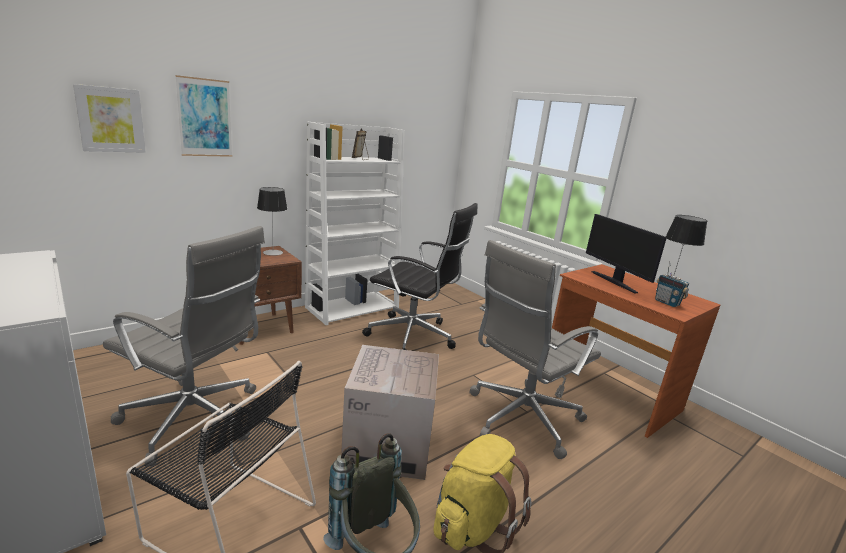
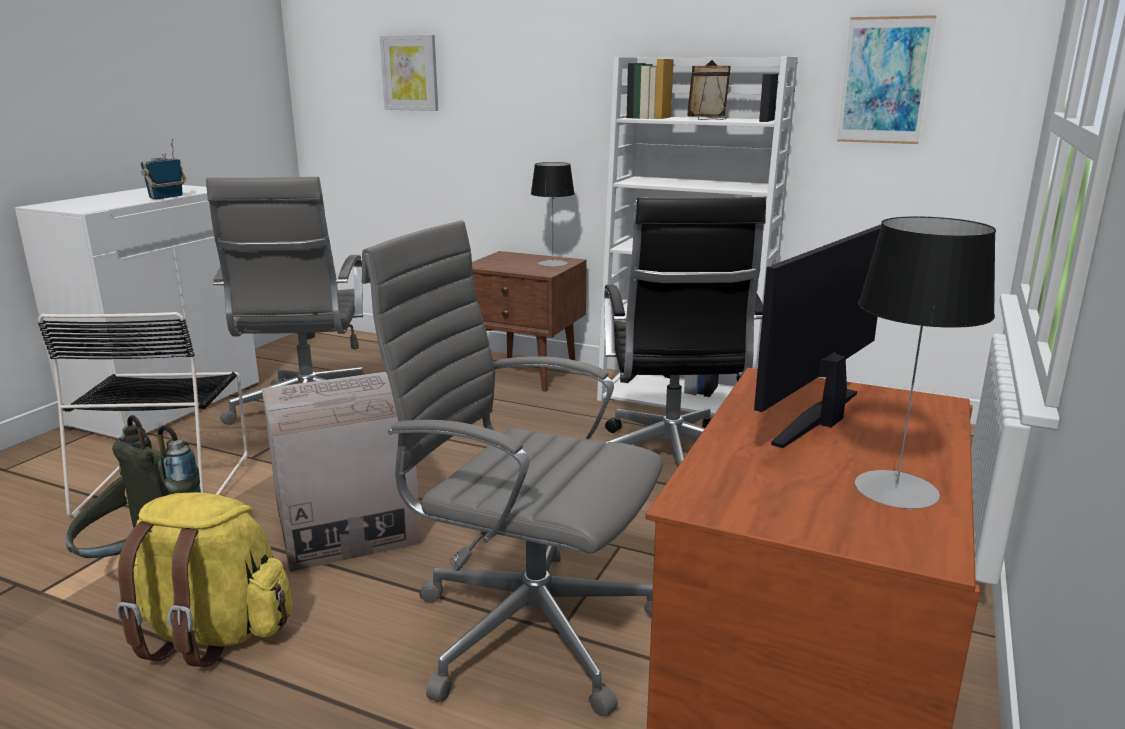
camera: 65 degrees right, 0 degrees up
picture [175,75,232,157] -> picture moved to [837,15,936,144]
radio [655,261,689,307] -> radio moved to [141,139,187,199]

